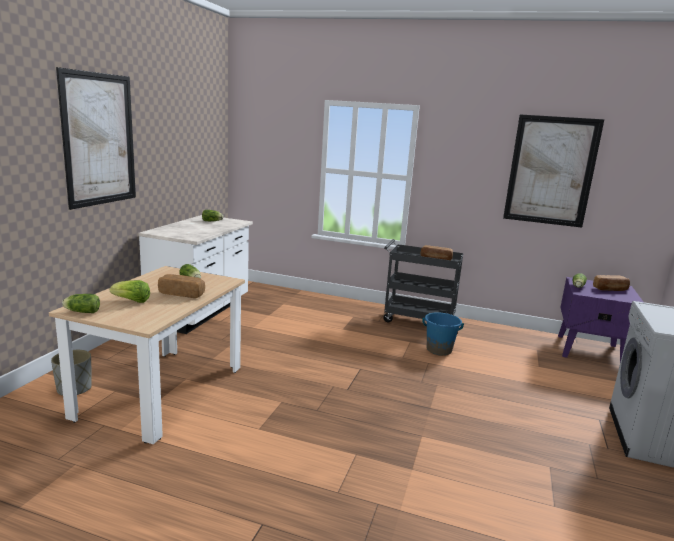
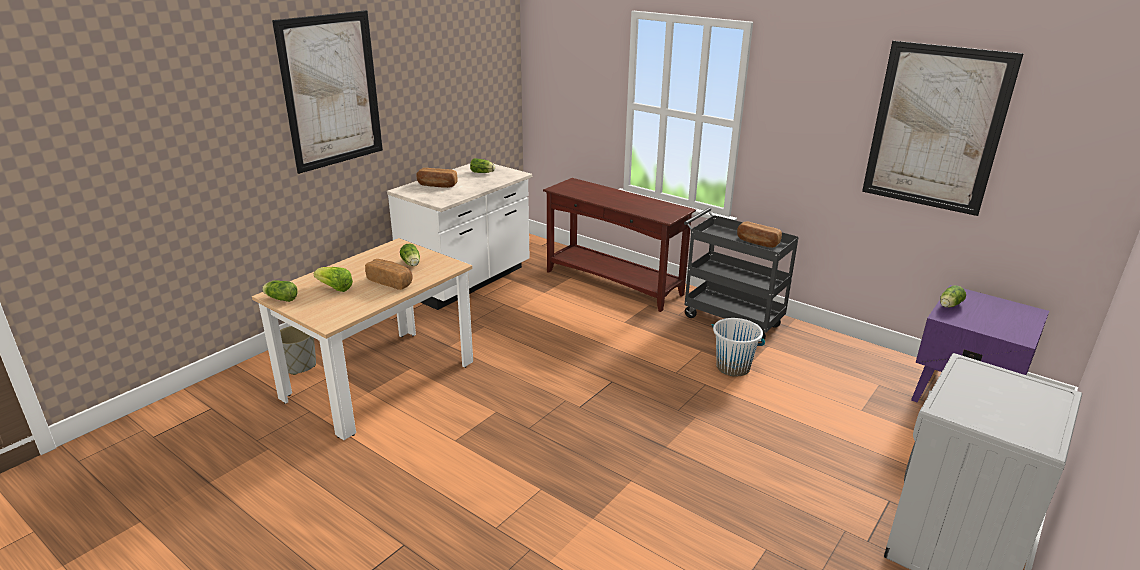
camera: 20 degrees right, 10 degrees up
blue bucket [422,312,464,356] -> white bucket [711,318,765,377]
bread [593,275,630,291] -> bread moved to [416,168,458,188]
none -> brown console table [543,178,696,312]

